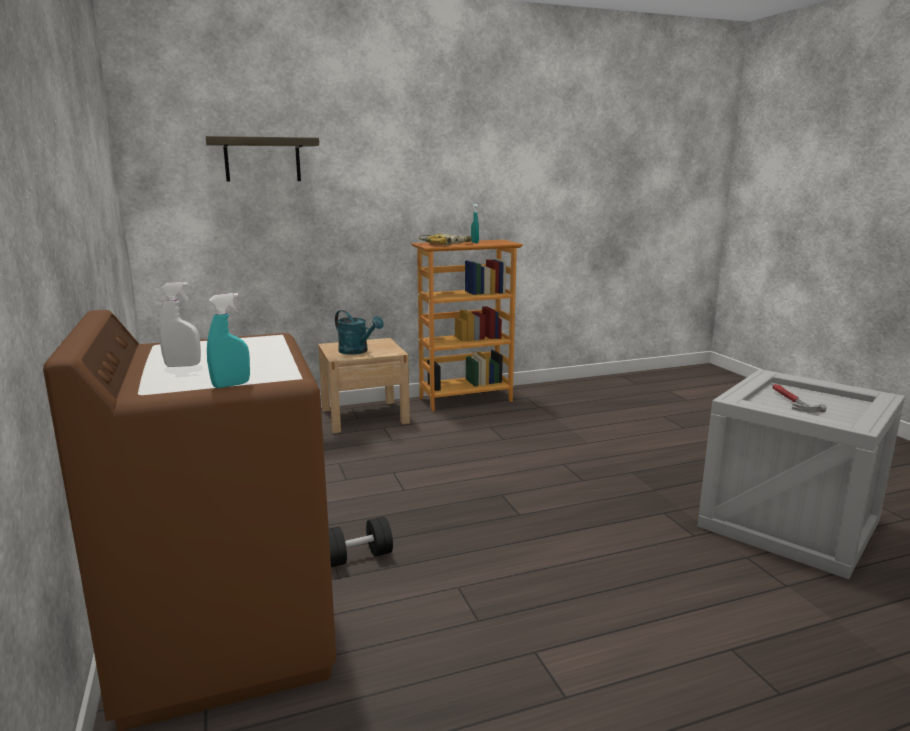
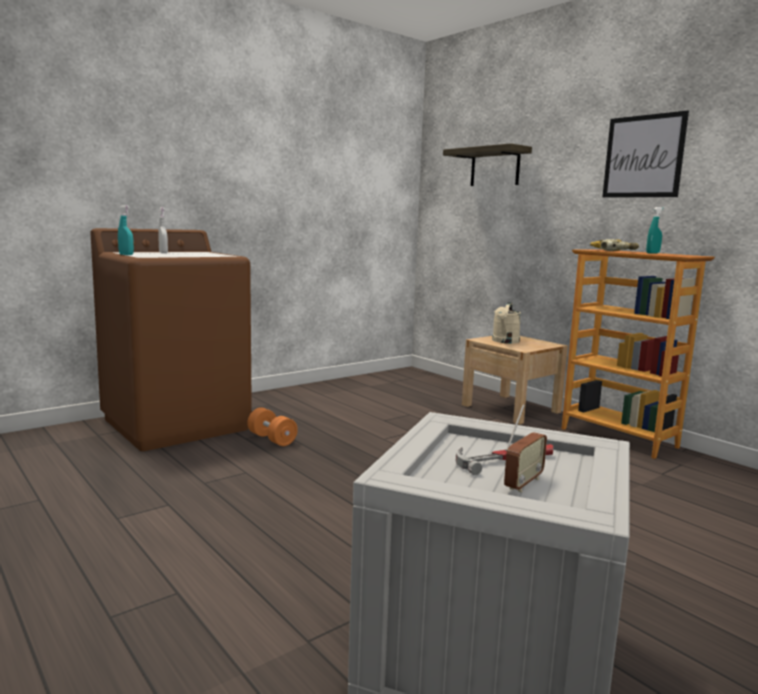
camera: 70 degrees right, 5 degrees down
black dumbbell [329,517,393,567] -> orange dumbbell [247,407,298,446]
turquoise watering can [335,310,384,355] -> beige watering can [492,302,521,344]
none -> radio [504,404,547,492]
none -> picture [602,111,689,197]

